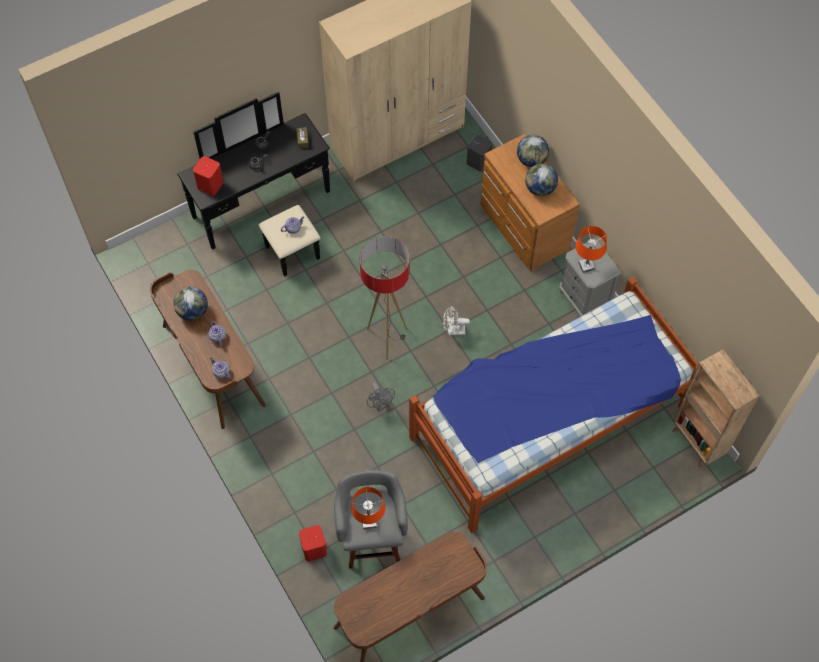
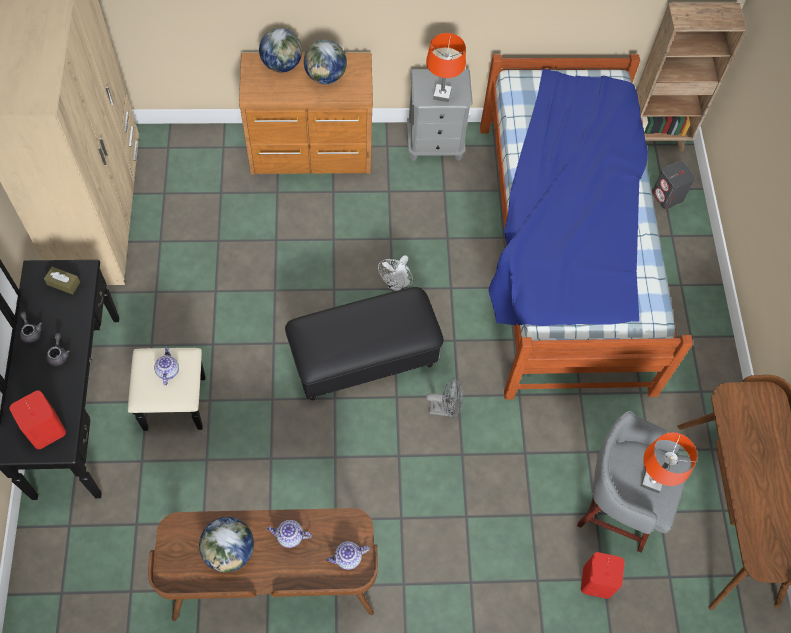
camera: 65 degrees left, 0 degrees up
floor lamp [359,236,410,360] -> black ottoman [285,287,444,401]
grey speaker [467,135,492,172] -> grey speaker moved to [652,161,695,209]

